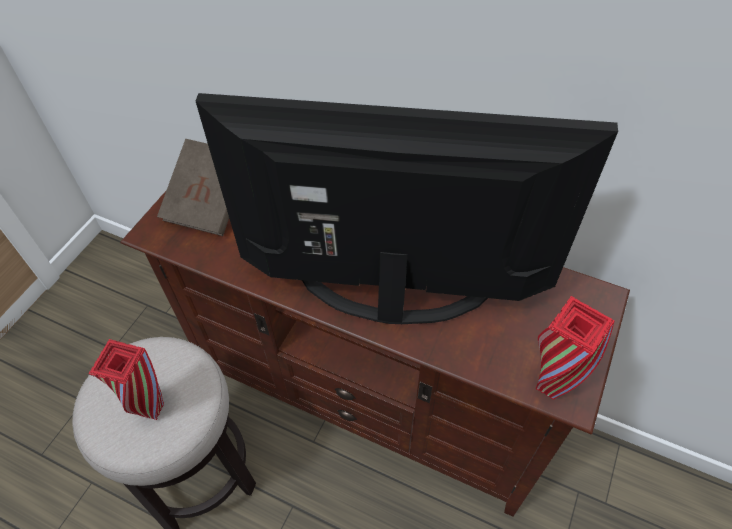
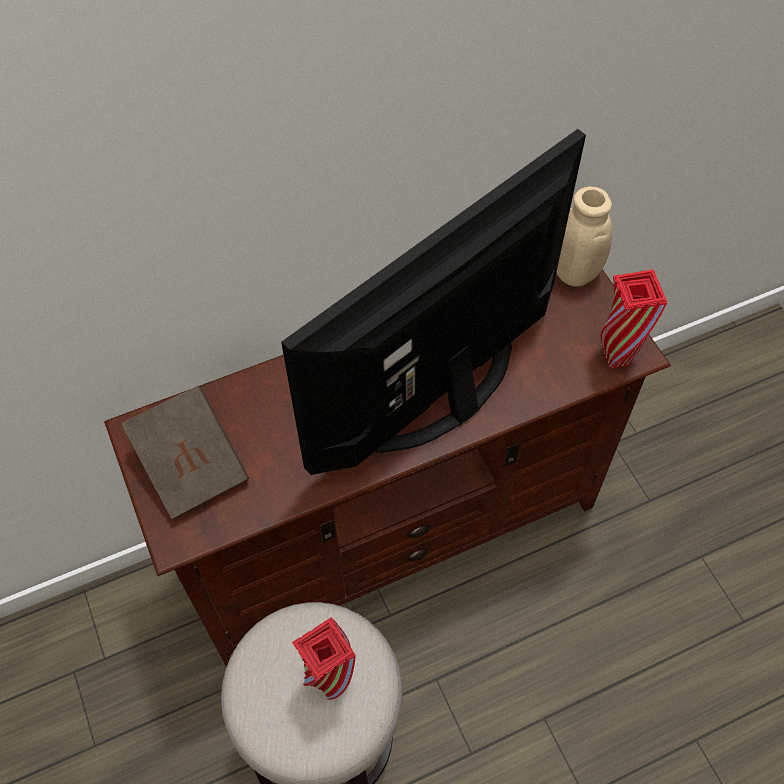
camera: 50 degrees left, 5 degrees up
none -> beige vase [556,187,612,287]

